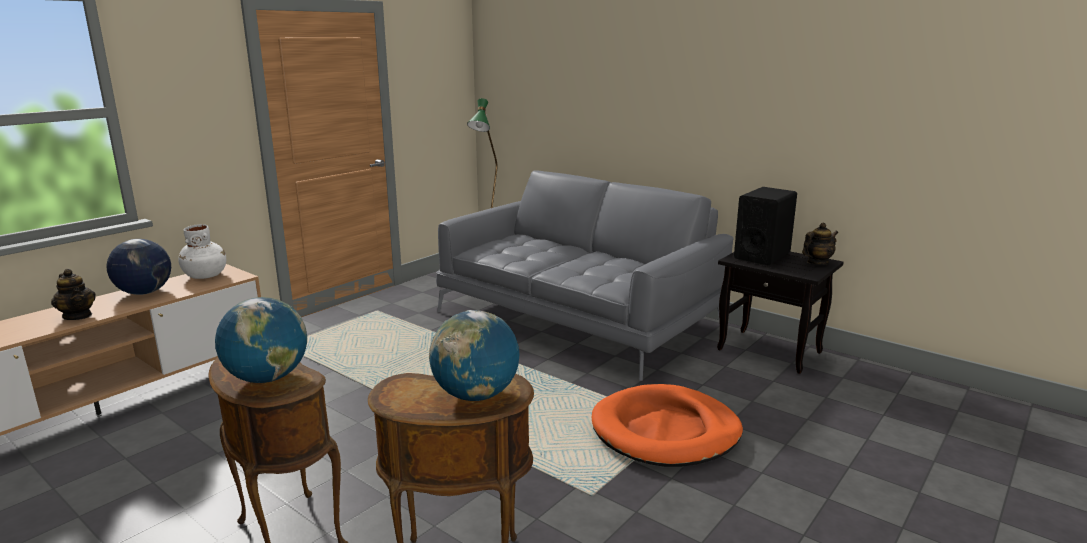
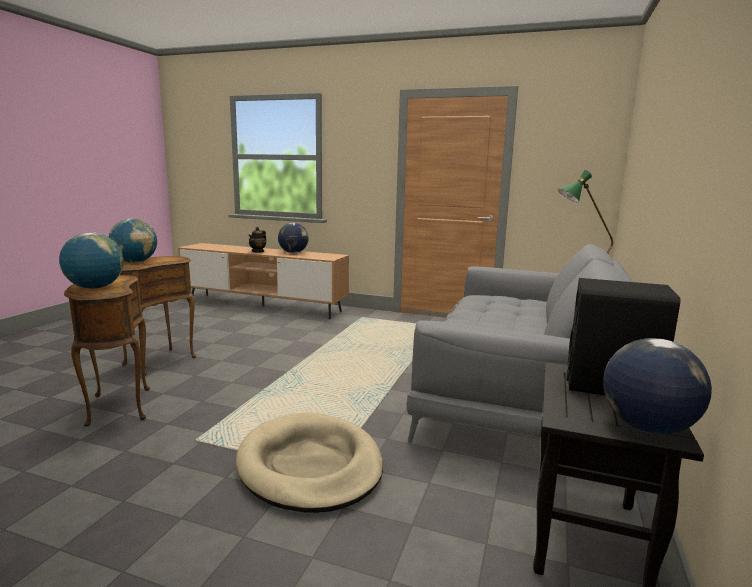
camera: 70 degrees right, 5 degrees down
white vase [178,224,226,279] -> none
orange dog bed [592,384,743,467] -> beige dog bed [236,412,383,513]
teapot [802,223,838,265] -> globe [603,338,712,434]

